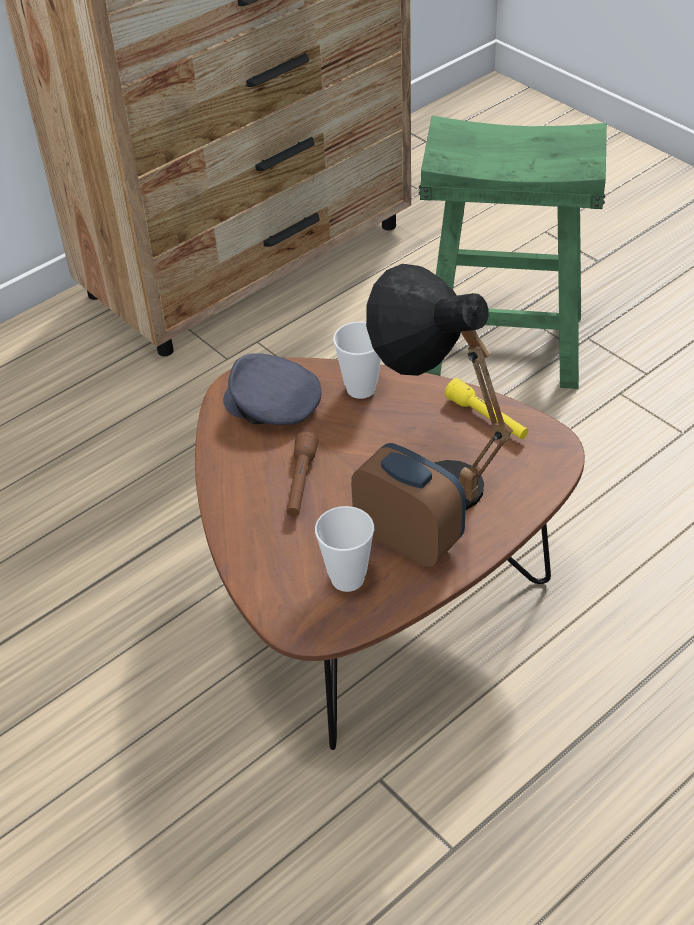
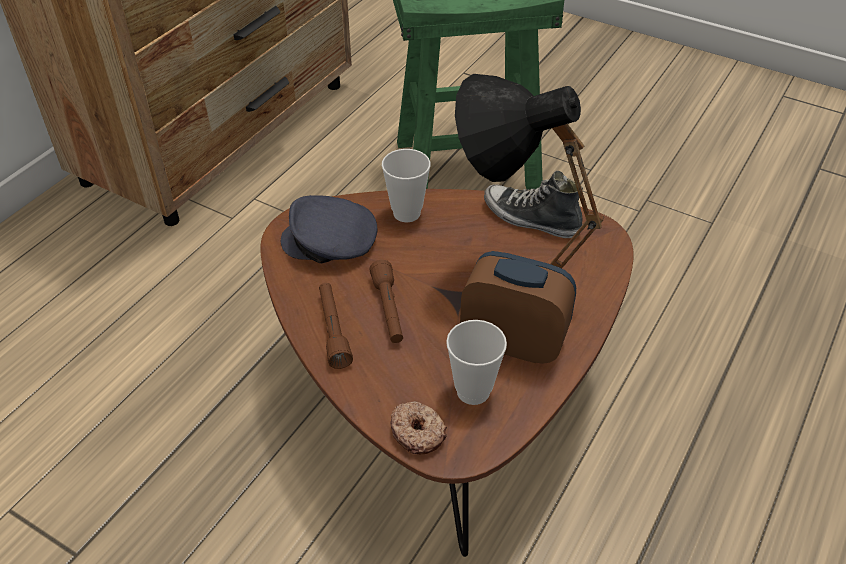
camera: 20 degrees left, 0 degrees up
yellow flashlight [445,378,528,440] -> shoe [484,171,583,238]
none -> brown flashlight [319,283,353,369]
none -> donut [390,401,447,454]

